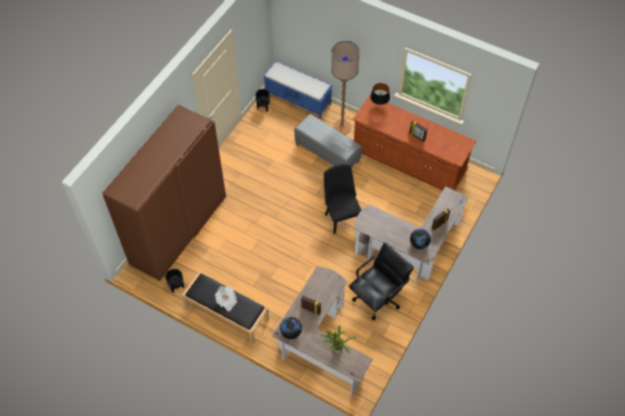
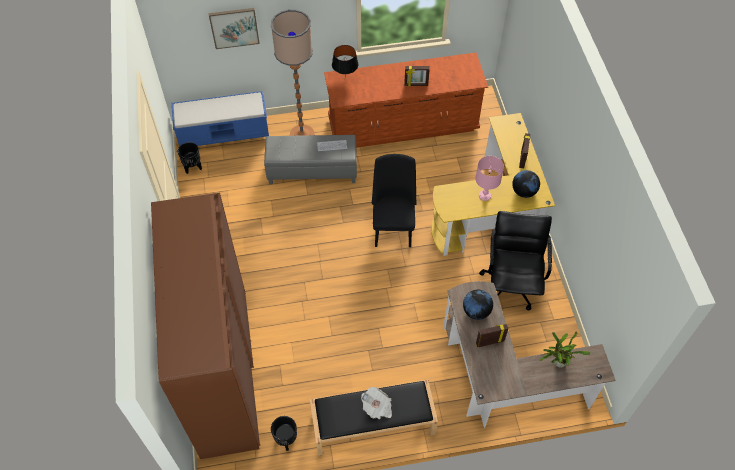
camera: 40 degrees left, 0 degrees up
globe [280,317,302,339] -> globe moved to [463,290,493,320]
black chair [324,164,361,234] -> black chair turned 60 degrees clockwise [372,154,417,247]
brown desk [354,186,469,283] -> yellow desk [432,113,555,256]
none -> picture [209,8,260,49]
none -> pink table lamp [475,156,504,201]

